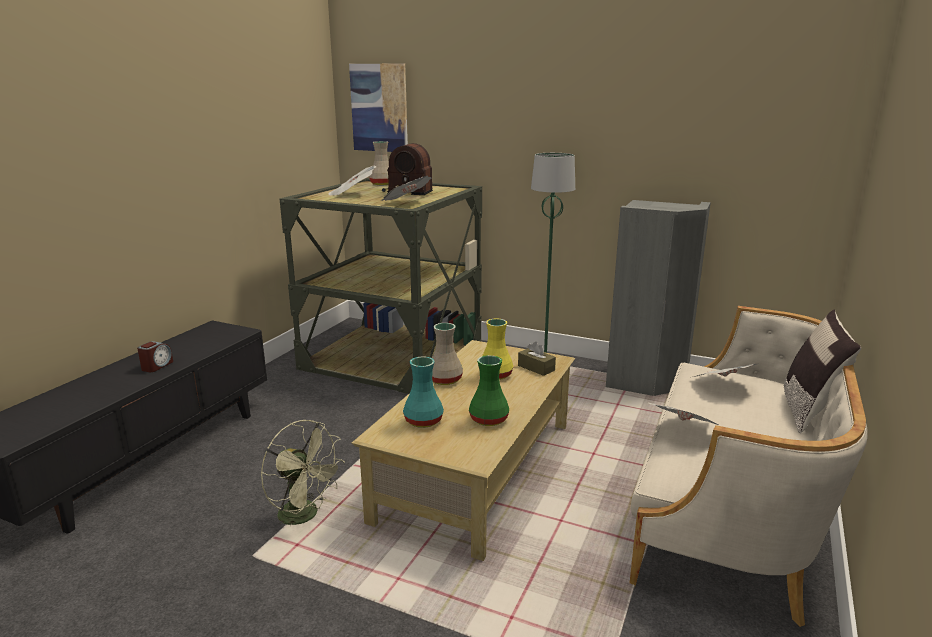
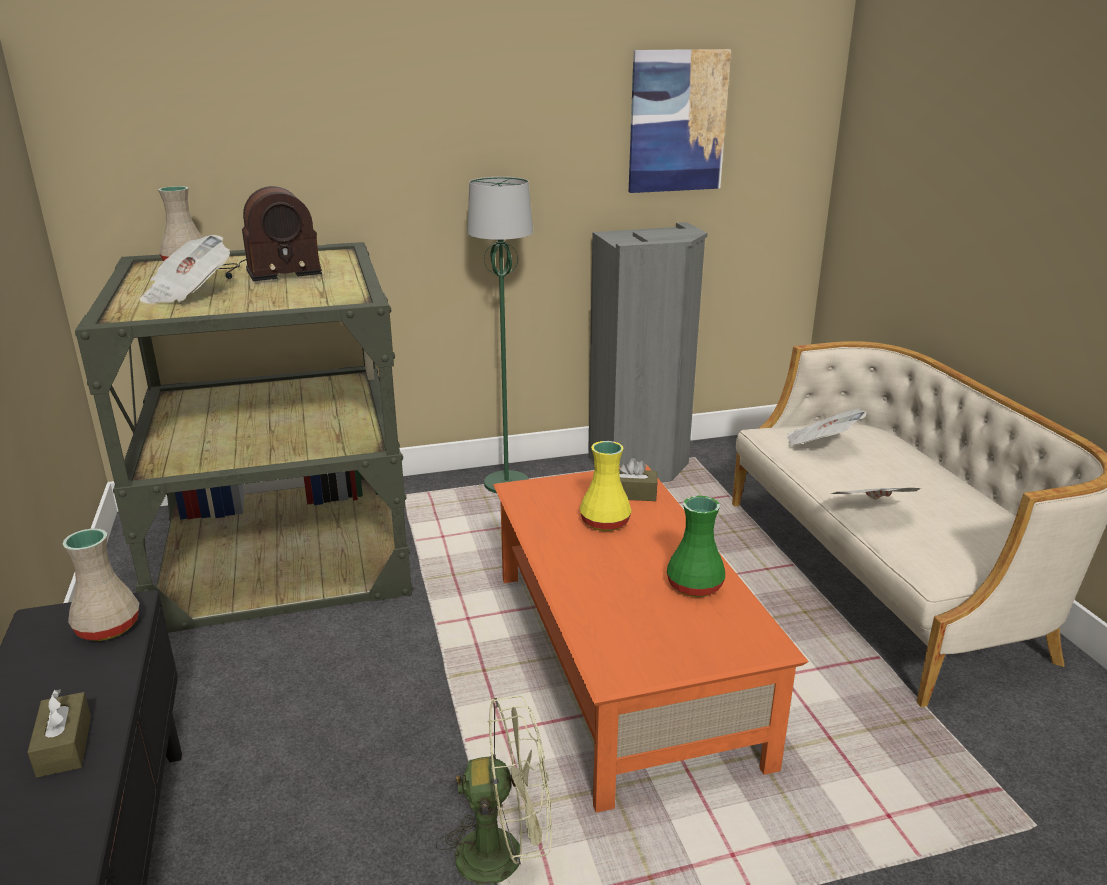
camera: 40 degrees left, 5 degrees up
alarm clock [137,341,173,372] -> brown tissue box [27,689,91,778]
picture [349,63,408,152] -> picture moved to [629,49,731,193]
beige coffee table [352,340,575,561] -> orange coffee table [493,464,809,813]
newspaper [381,176,432,201] -> none
turquoise vase [403,356,444,428] -> none
beige vase [432,323,463,385] -> beige vase moved to [63,528,139,641]
pillow [783,309,861,433] -> none

